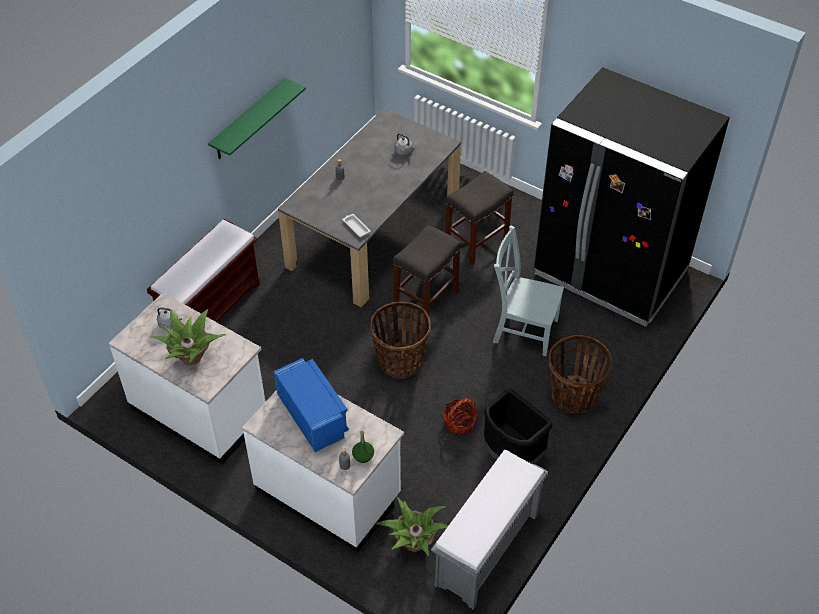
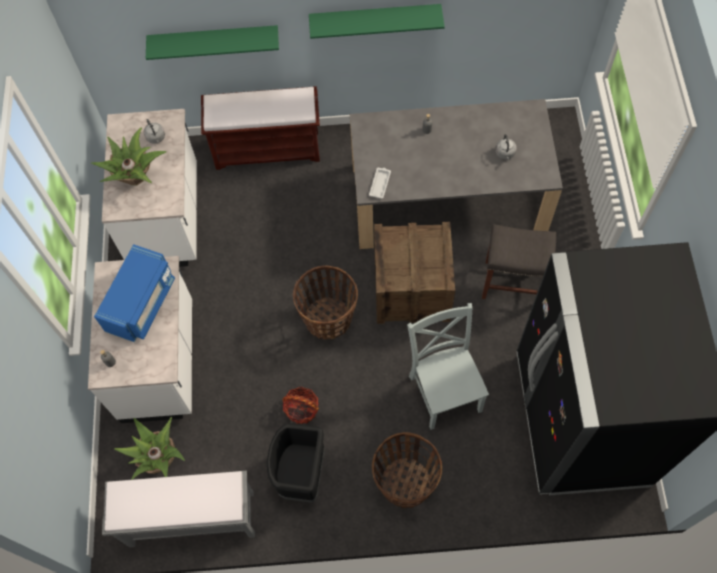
camera: 55 degrees right, 15 degrees up
green bottle [352,431,374,463] -> none
grey stool [393,225,461,324] -> crate [374,222,455,324]
none -> green shelf [146,25,279,60]

